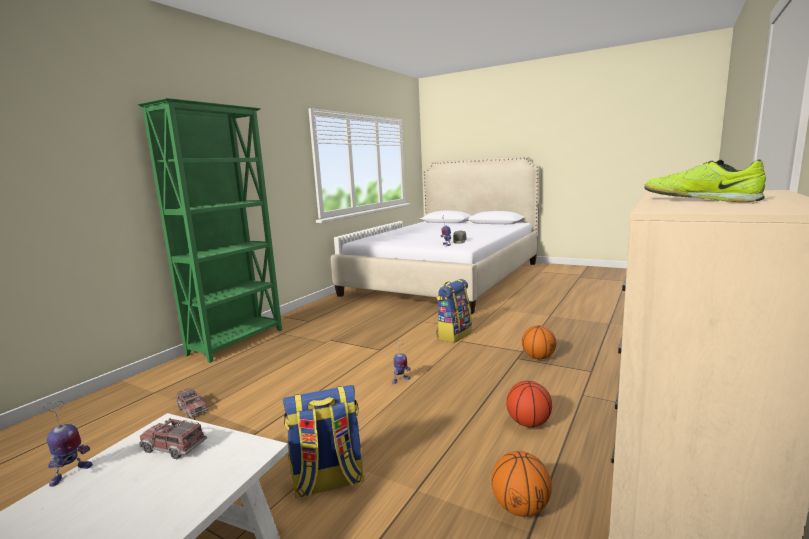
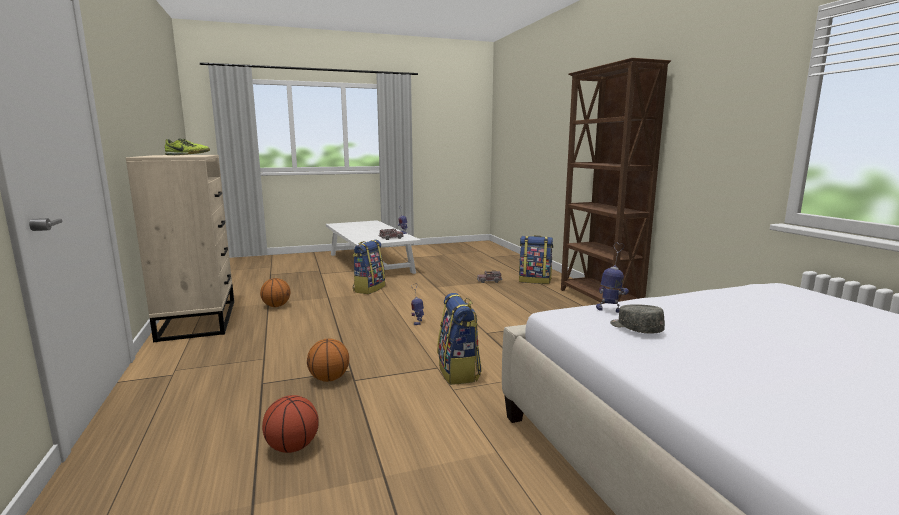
camera: 130 degrees right, 0 degrees up
green bookcase [138,98,282,363] -> brown bookcase [561,58,671,304]
basketball [506,381,552,427] -> basketball moved to [262,395,319,453]
none -> backpack [519,235,553,284]

